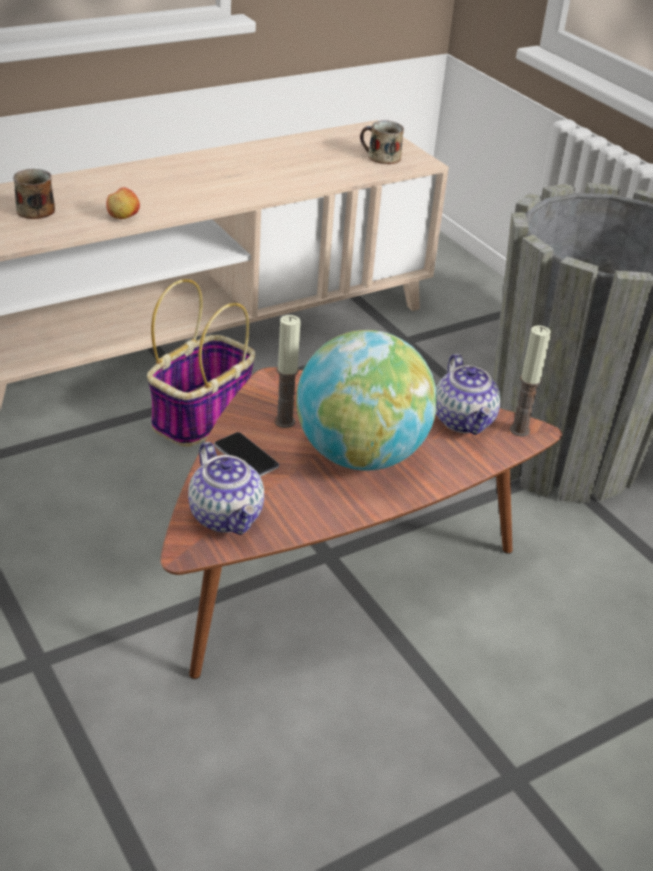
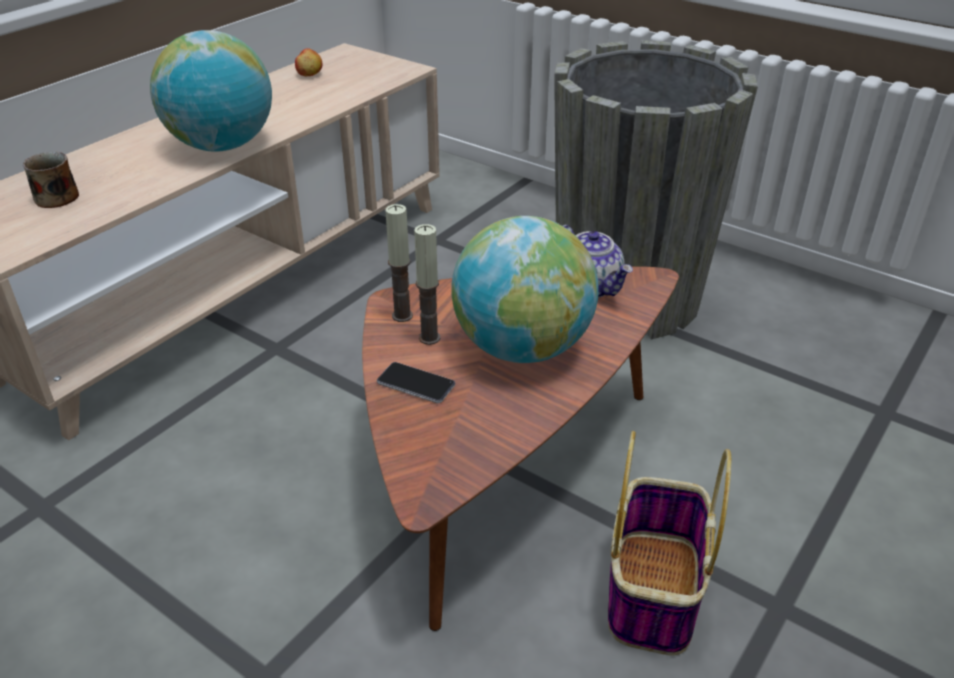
camera: 20 degrees left, 0 degrees up
apple [106,187,140,219] -> apple moved to [295,48,322,76]
basket [147,279,255,447] -> basket moved to [608,431,731,656]
teapot [188,442,264,535] -> none
mug [360,120,404,164] -> none
candle [510,325,551,436] -> candle moved to [385,204,413,322]
none -> globe [150,30,272,151]

